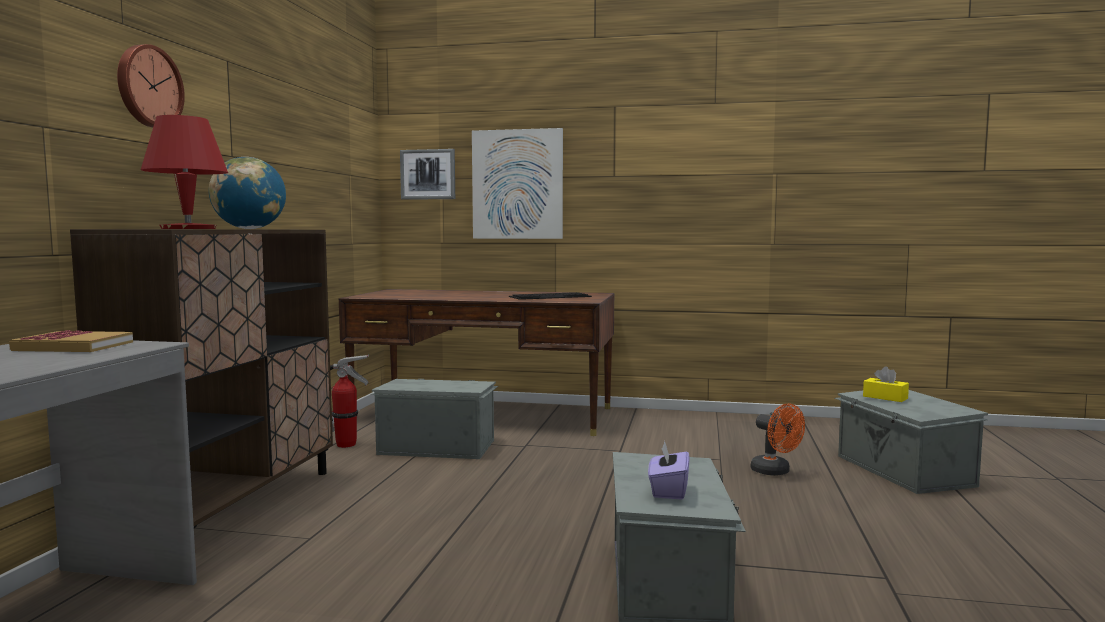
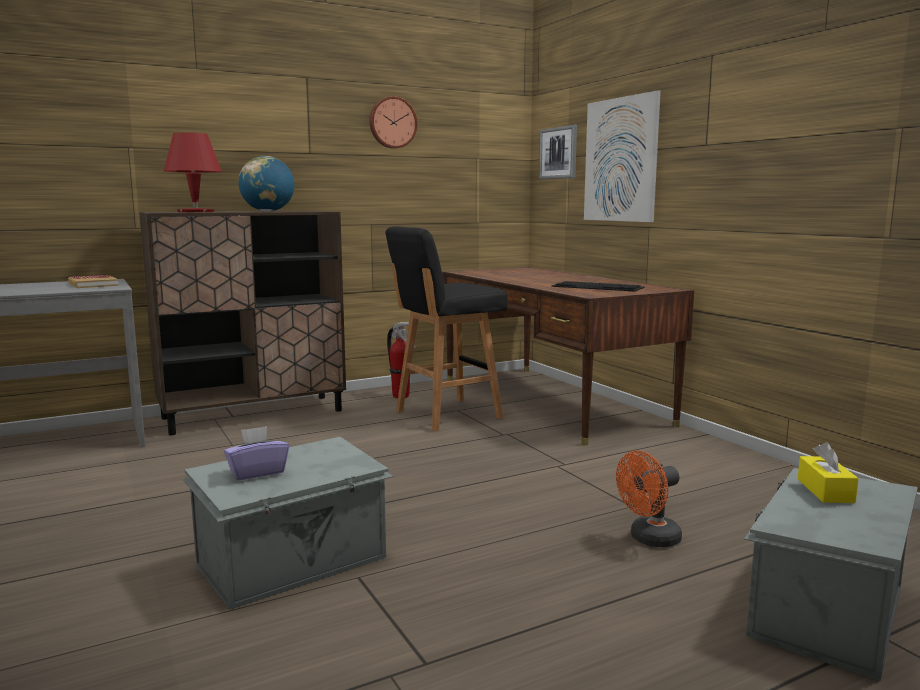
camera: 50 degrees right, 5 degrees up
wall clock [117,44,185,127] -> wall clock moved to [369,96,417,149]
grey storage box [370,379,498,459] -> black stool [385,226,508,431]
orange fan [751,404,805,476] -> orange fan turned 45 degrees clockwise [616,451,682,547]

